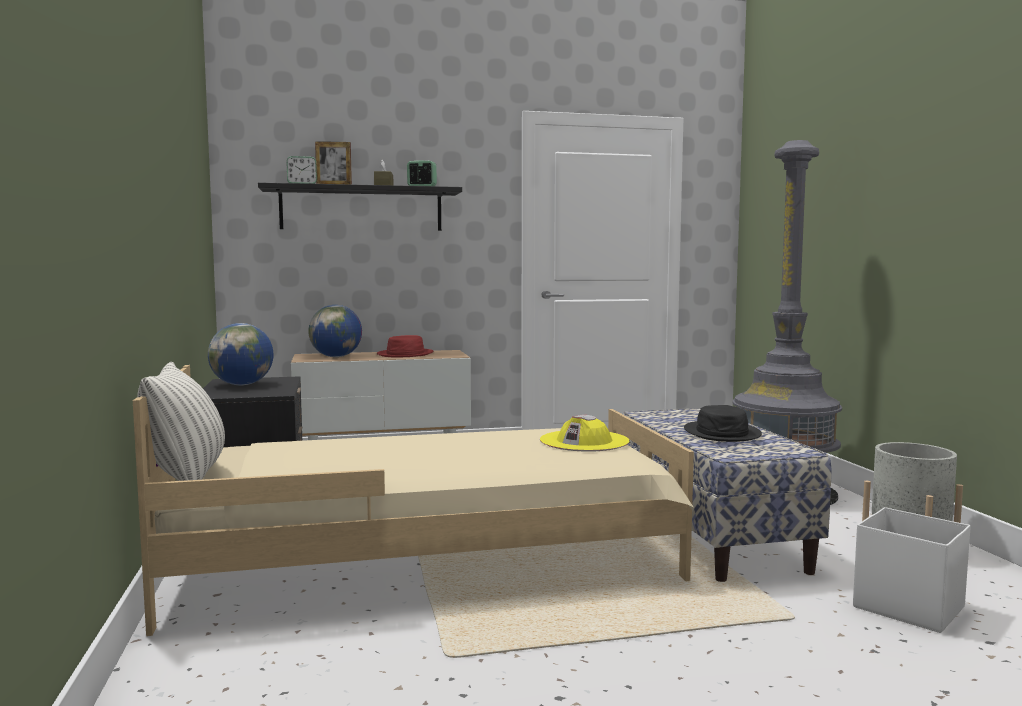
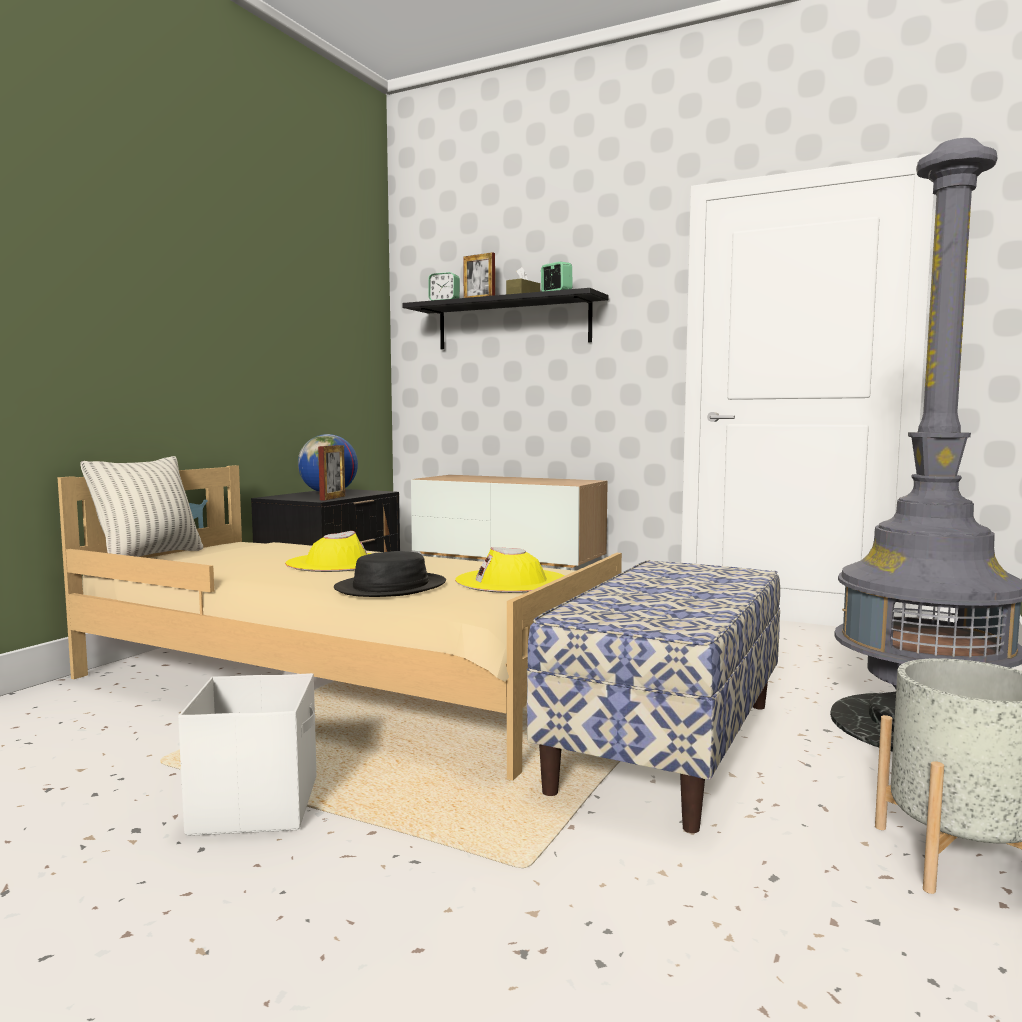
camera: 40 degrees right, 0 degrees up
globe [308,305,362,357] -> none
red hat [377,335,433,358] -> none
black hat [684,405,762,442] -> black hat moved to [334,551,446,597]
white storage box [853,507,971,633] -> white storage box moved to [178,673,317,836]
none -> yellow hat [285,531,372,572]
none -> picture frame [318,445,345,500]

